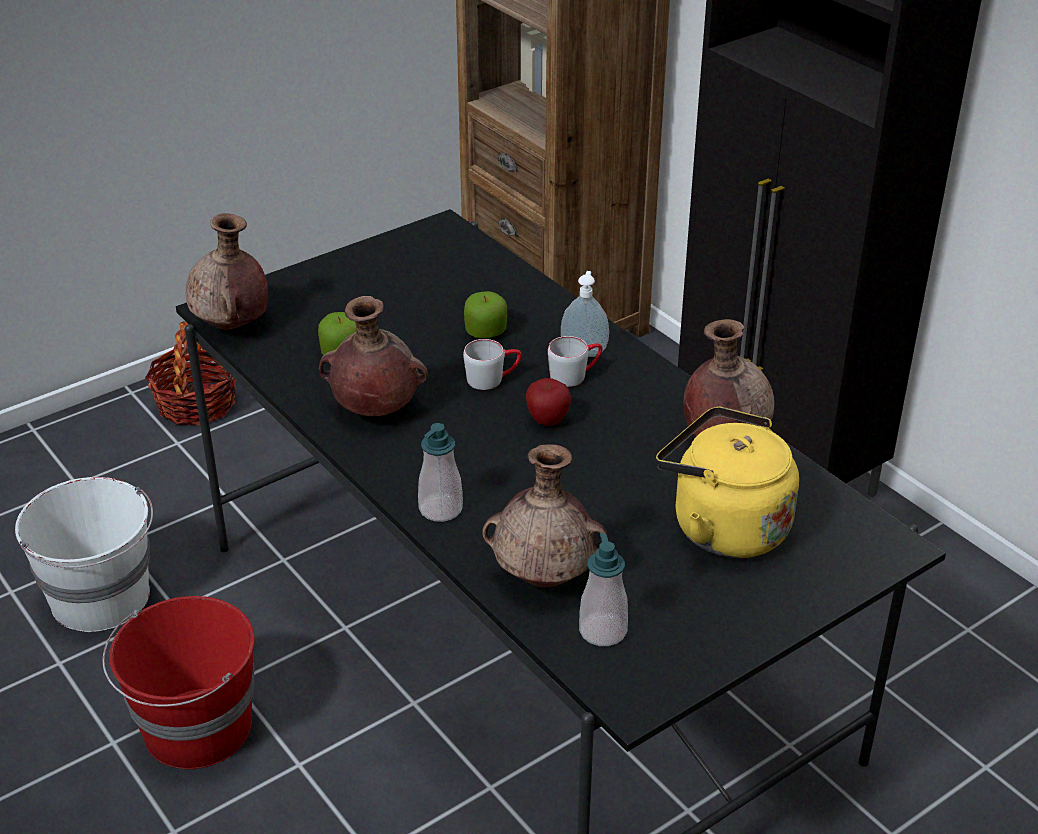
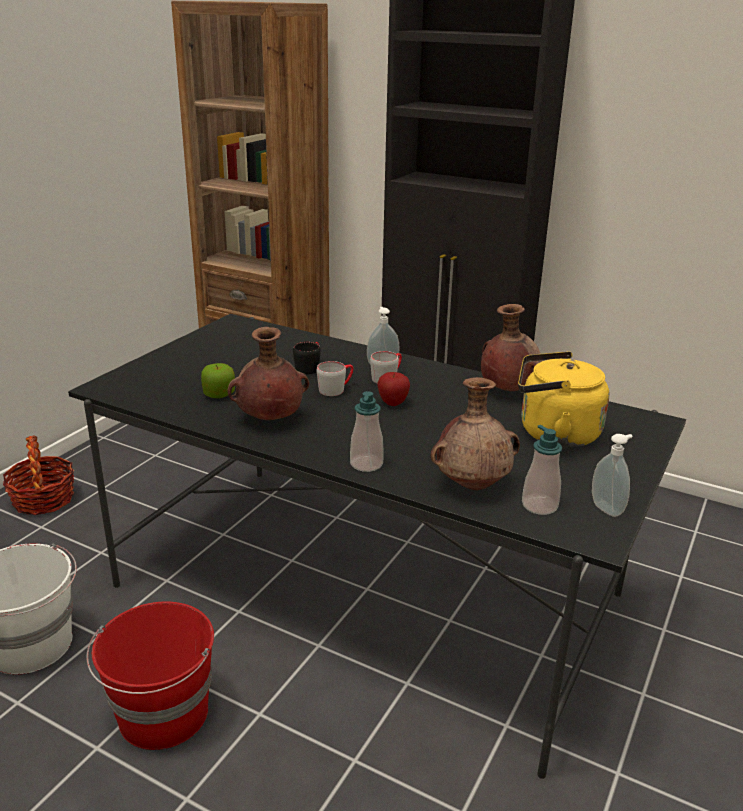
camera: 25 degrees left, 10 degrees down
brown vase [186,213,268,330] -> none
apple [464,291,507,338] -> black mug [293,341,321,374]
none -> soap dispenser [592,434,633,517]

